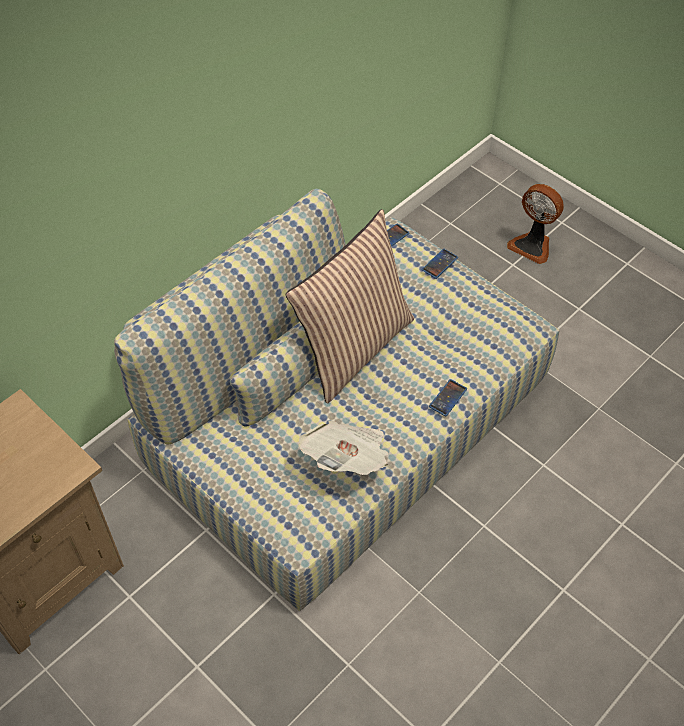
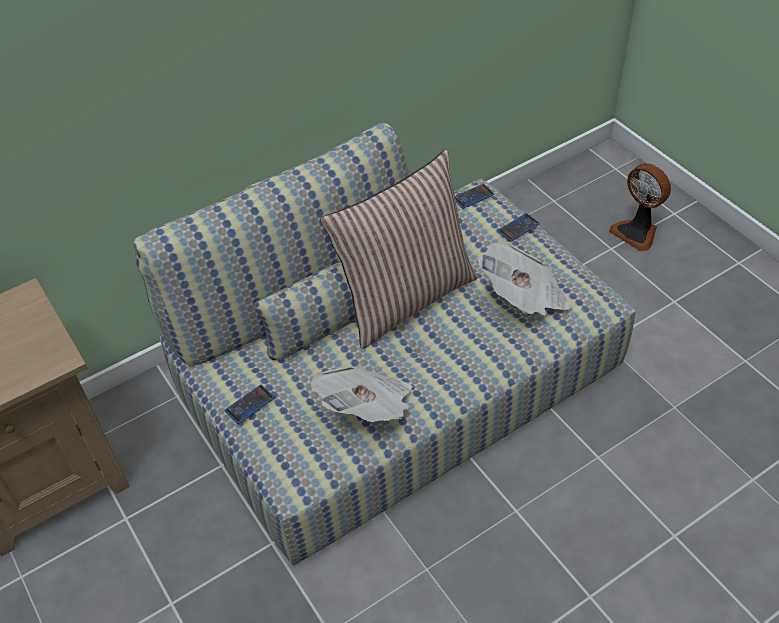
camera: 15 degrees right, 5 degrees down
phone [429,379,467,416] -> phone moved to [225,384,275,424]
none -> newspaper [478,242,571,315]

